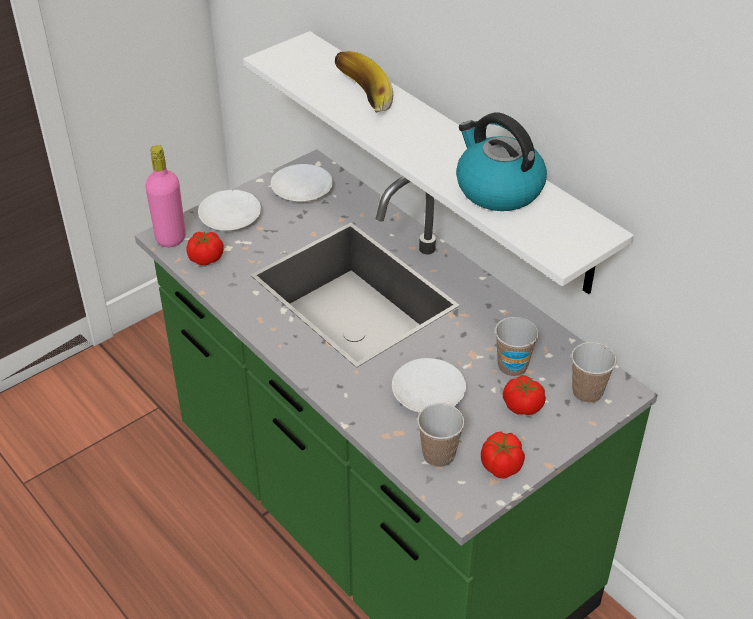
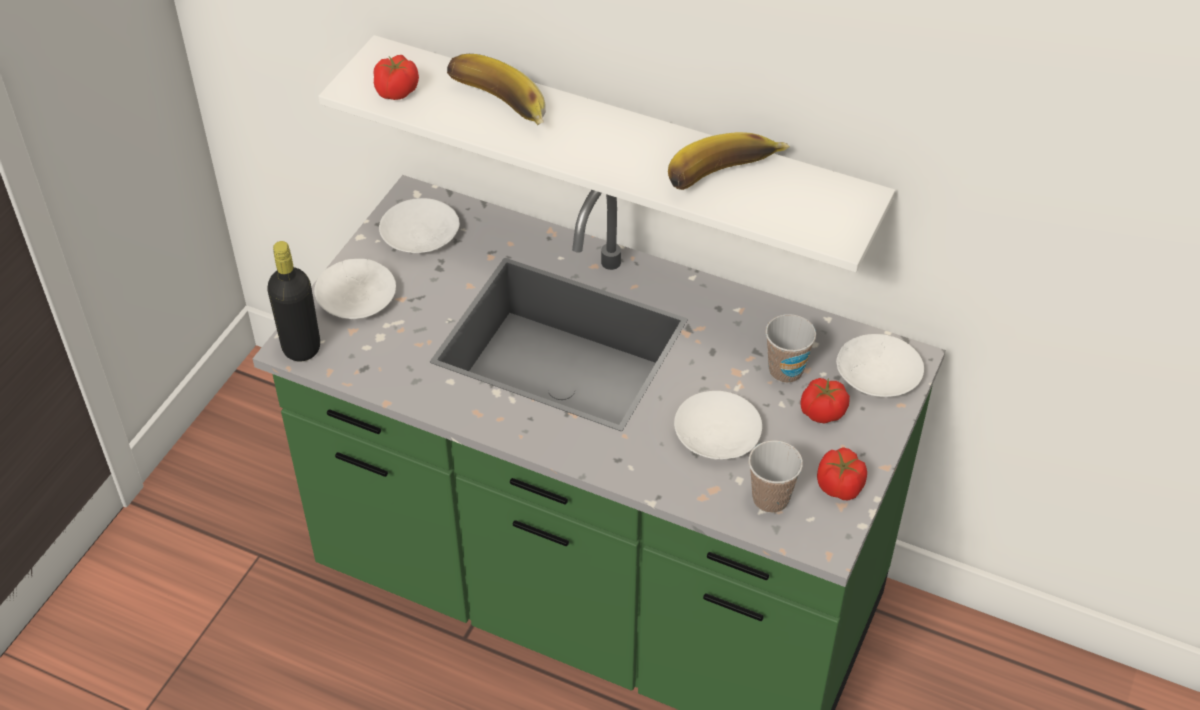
camera: 25 degrees left, 5 degrees up
pink bottle [145,145,186,247] -> black bottle [267,241,320,362]
tomato [187,231,224,265] -> tomato moved to [373,55,419,100]
kettle [456,113,547,211] -> banana [668,132,790,190]
cup [571,342,617,403] -> white plate [836,334,924,397]

